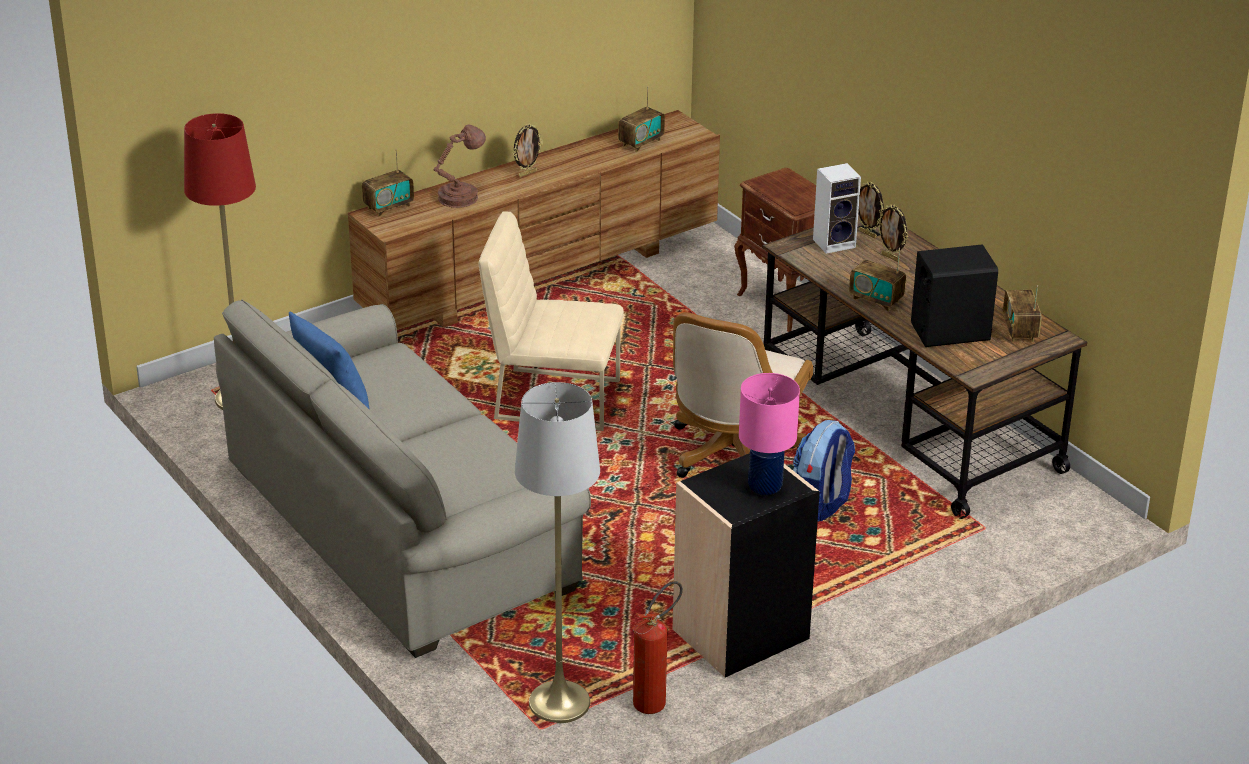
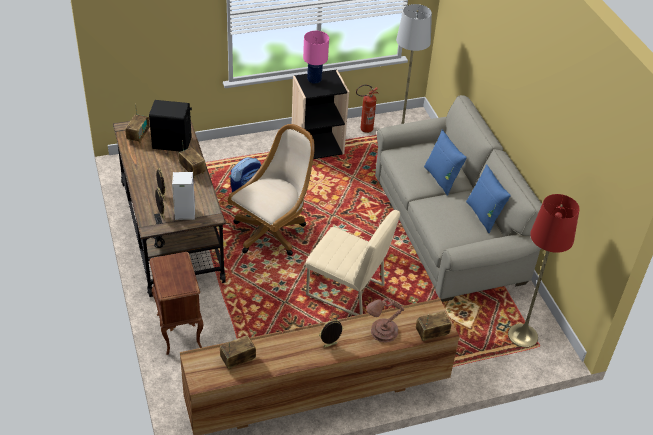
camera: 165 degrees left, 10 degrees up
none -> blue pillow [424,130,467,196]

